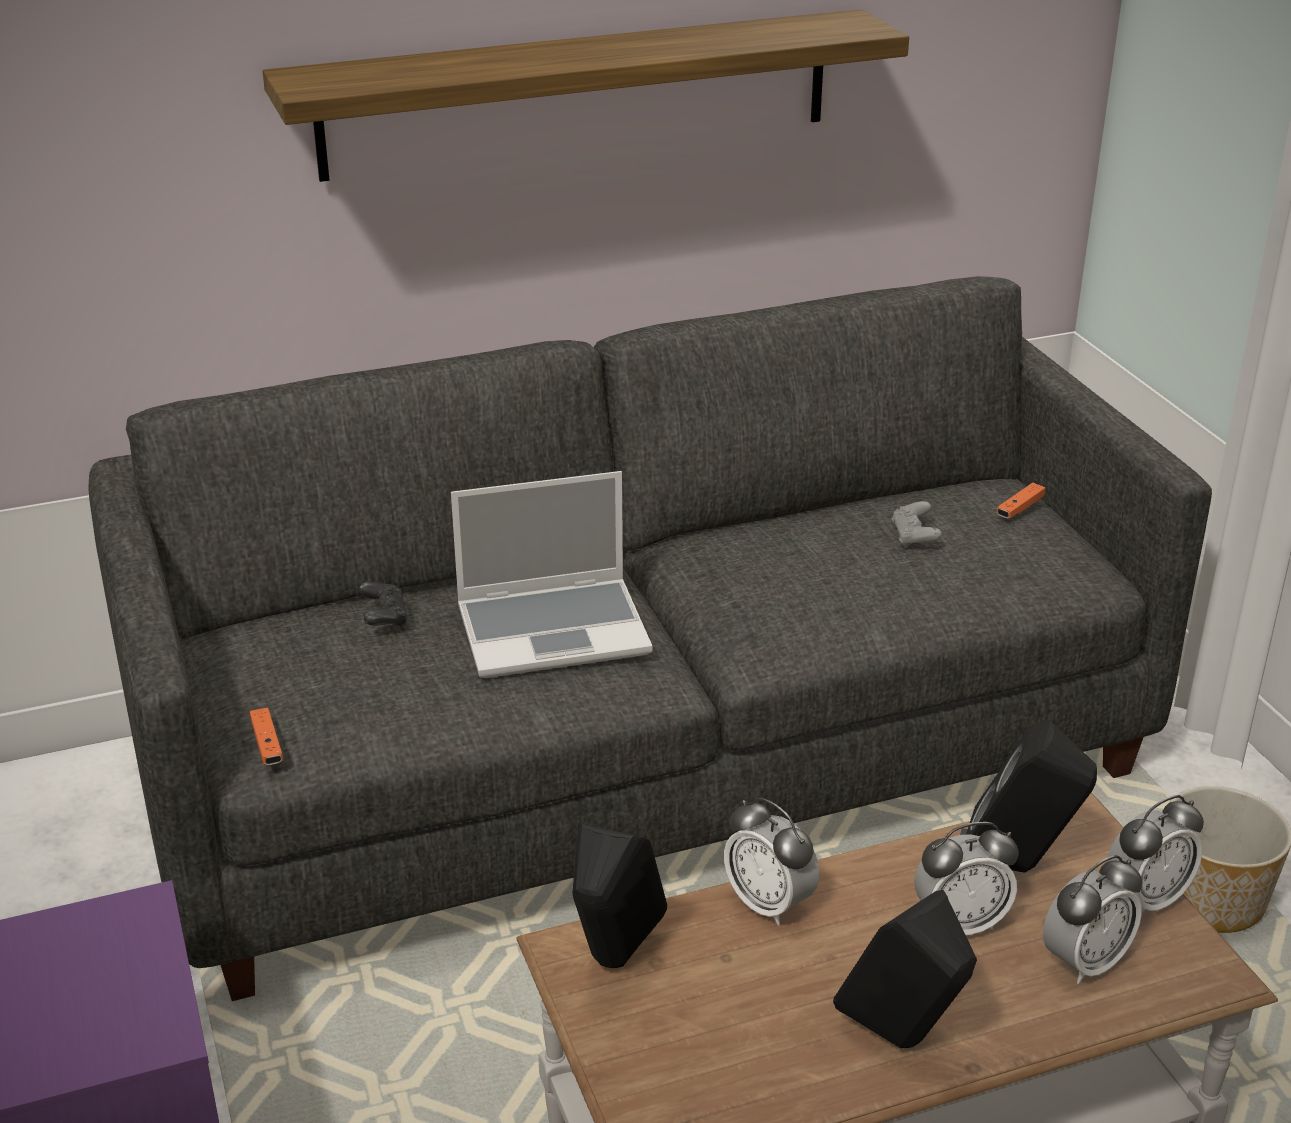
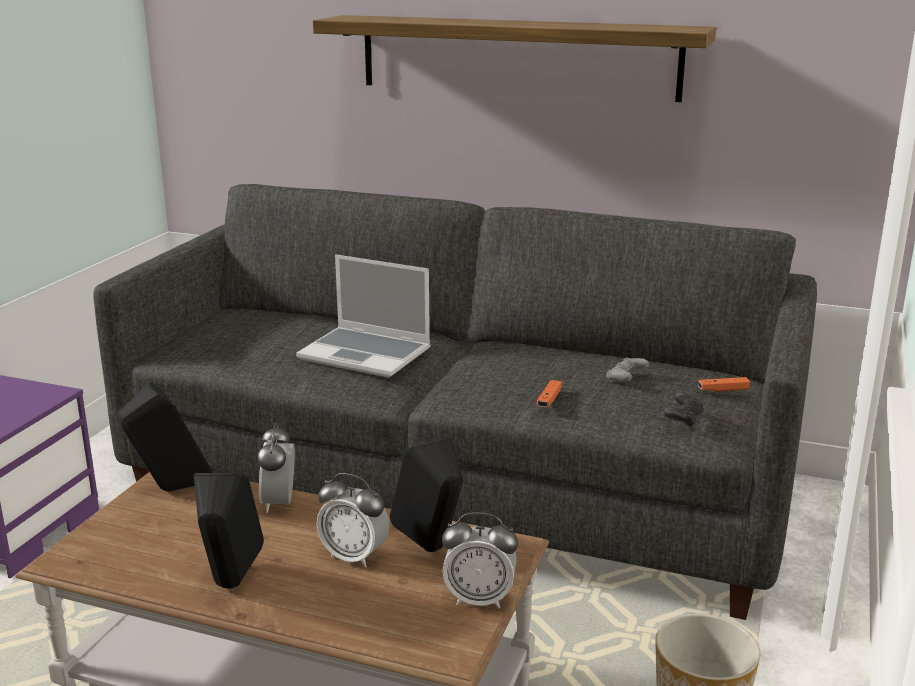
camera: 40 degrees right, 10 degrees down
orange game controller [250,708,283,765] -> orange game controller moved to [537,380,562,408]
black game controller [359,582,408,628] -> black game controller moved to [663,393,704,428]
alarm clock [1043,855,1143,984] -> none

